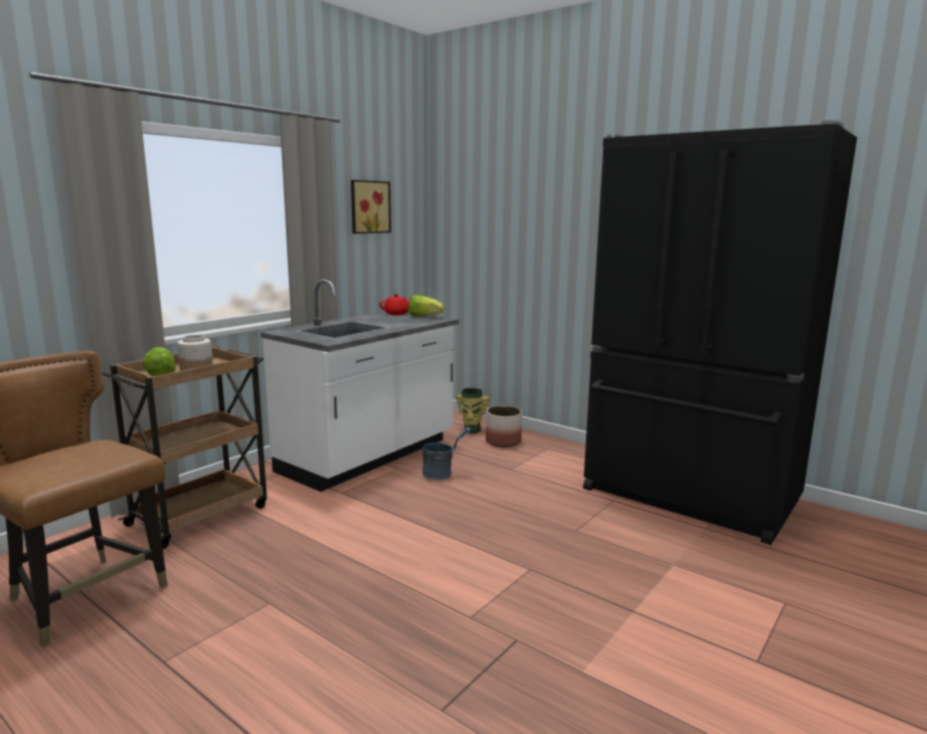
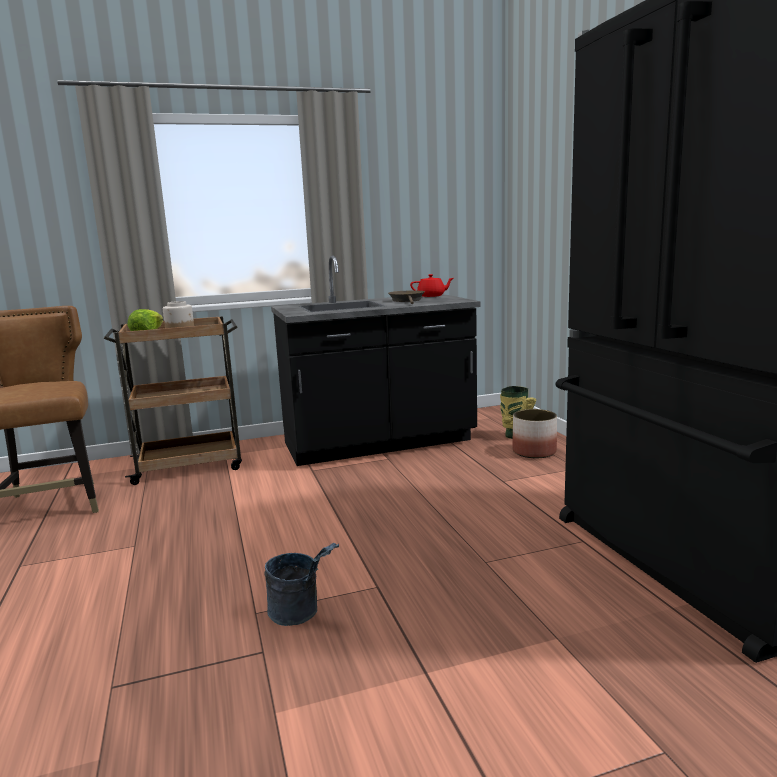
camera: 35 degrees right, 0 degrees up
white counter [261,279,459,492] -> black counter [271,255,481,466]
picture [351,180,391,234] -> none
lettuce [408,295,444,316] -> none
grey bucket [423,427,471,480] -> grey bucket moved to [264,543,339,626]
none -> brown frying pan [388,291,425,304]

